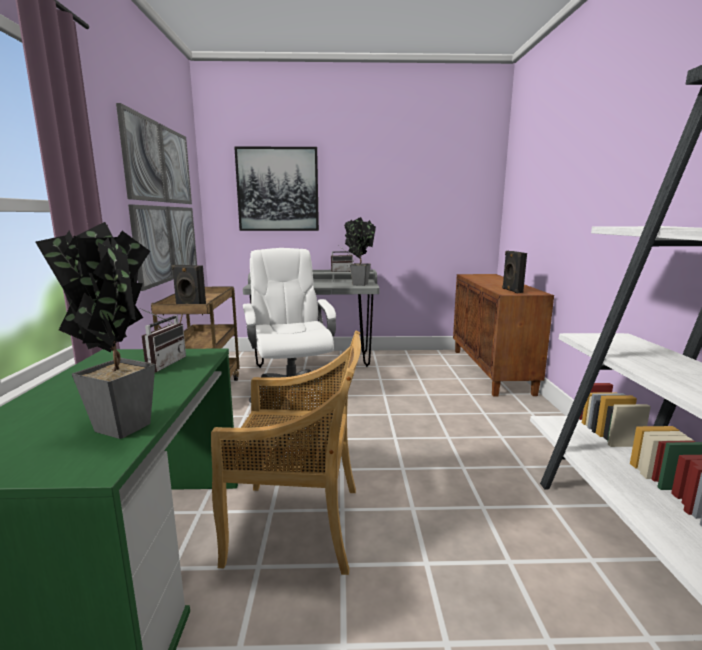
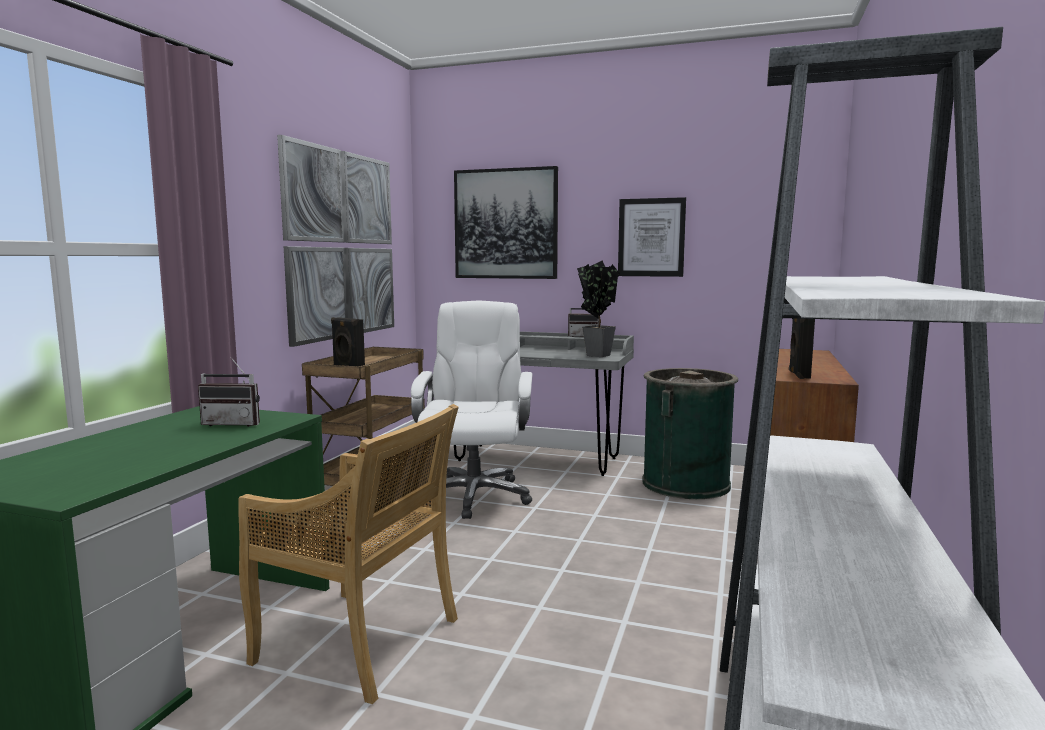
camera: 20 degrees right, 5 degrees down
potted plant [35,222,155,439] -> none
radio [139,308,186,372] -> radio turned 60 degrees clockwise [198,357,260,427]
none -> picture [618,197,686,277]
none -> green trash can [642,368,738,499]

